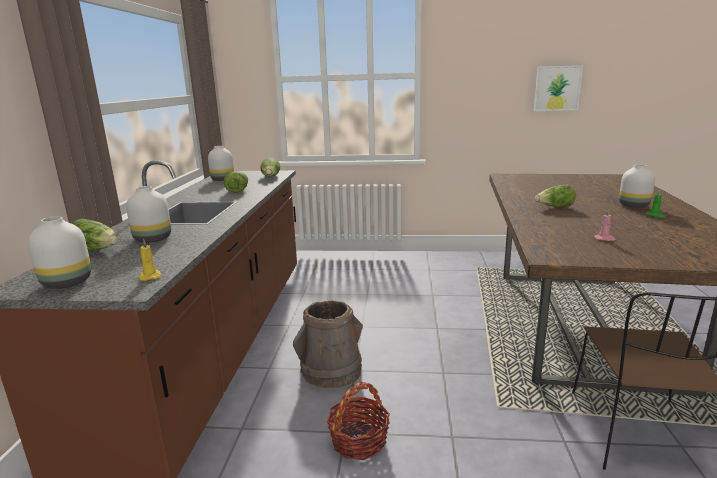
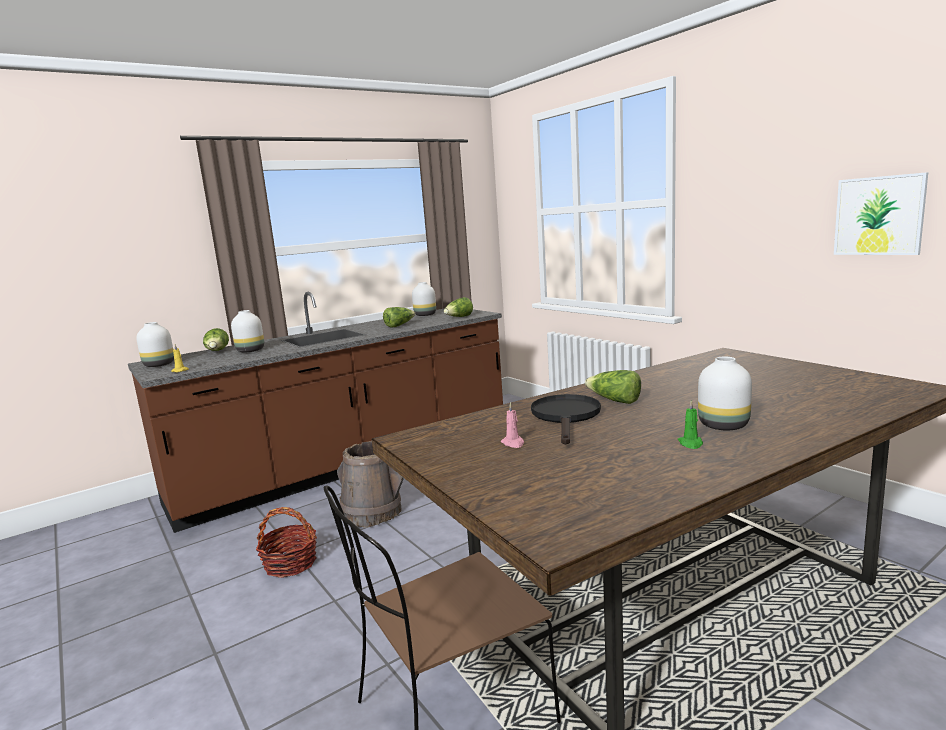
camera: 50 degrees right, 5 degrees down
none -> black frying pan [531,394,601,444]

